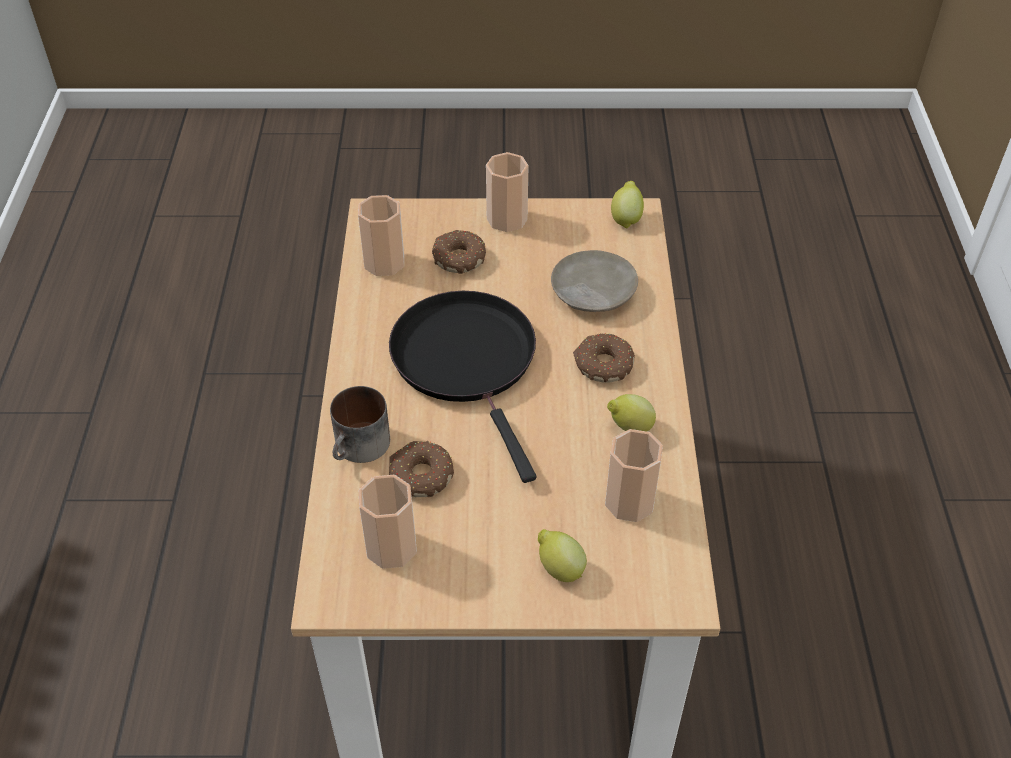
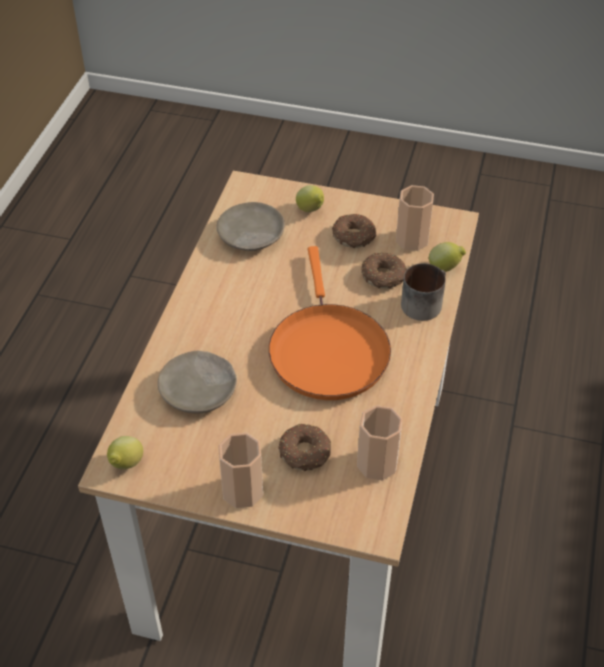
camera: 165 degrees left, 0 degrees up
black frying pan [389,291,536,483] -> orange frying pan [269,246,391,400]
donut [573,333,635,382] -> donut moved to [332,214,377,248]
cup [605,429,663,522] -> beige plate [217,202,285,251]
lemon [607,394,656,432] -> lemon moved to [429,242,466,272]

